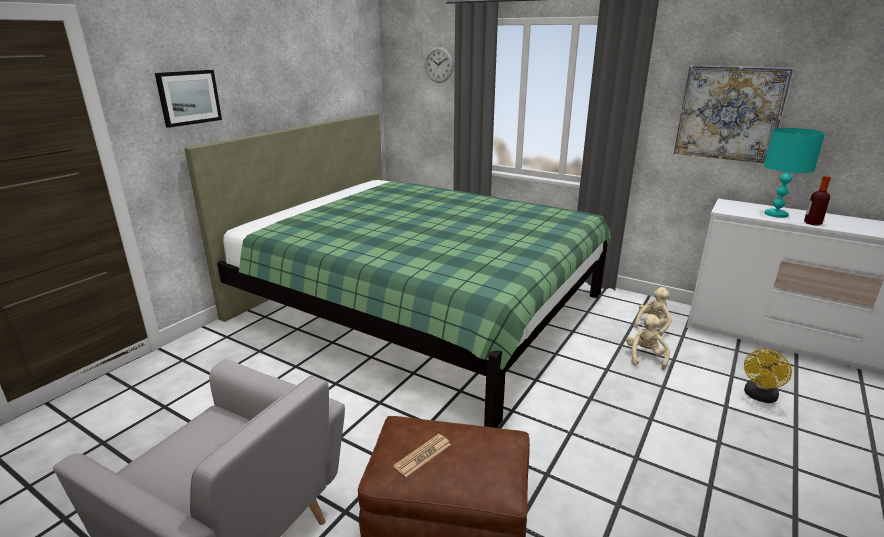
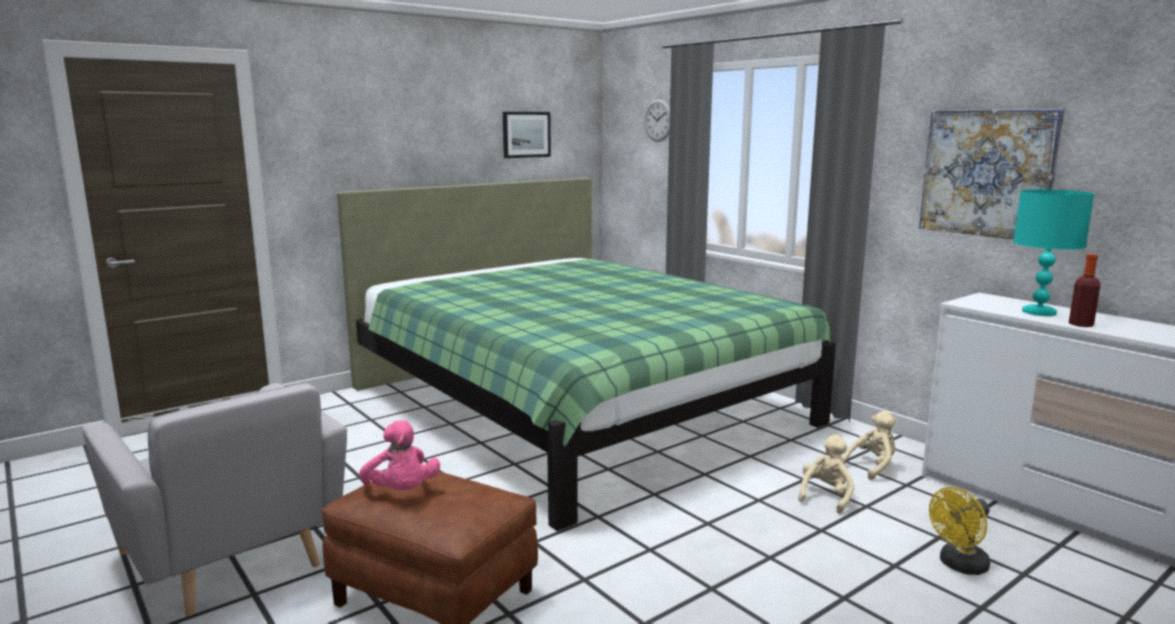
camera: 20 degrees right, 10 degrees down
picture [155,70,222,128] -> picture moved to [503,112,551,158]
newspaper [393,434,451,477] -> pink plush toy [359,420,440,490]

